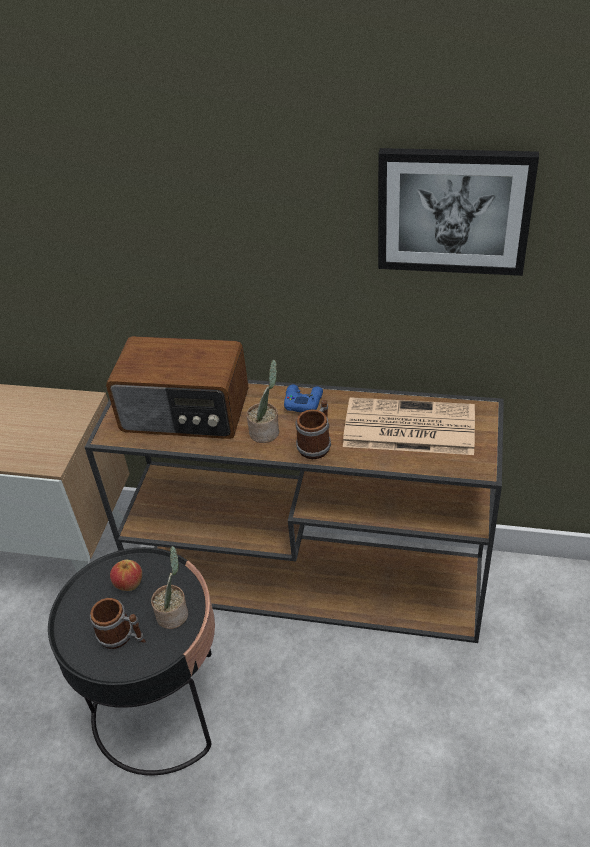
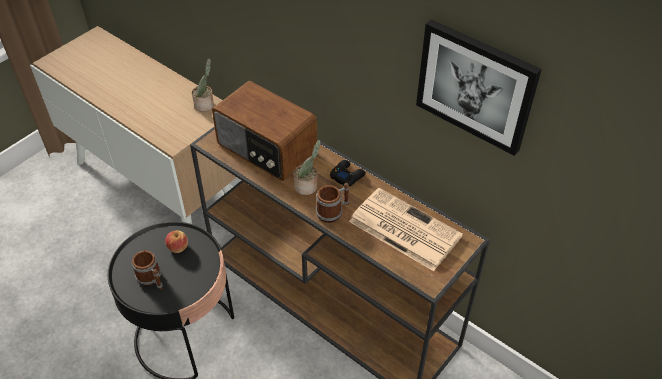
camera: 25 degrees right, 5 degrees up
potted plant [151,546,188,629] -> potted plant moved to [192,58,214,112]
blue game controller [284,385,323,412] -> black game controller [330,160,366,187]

